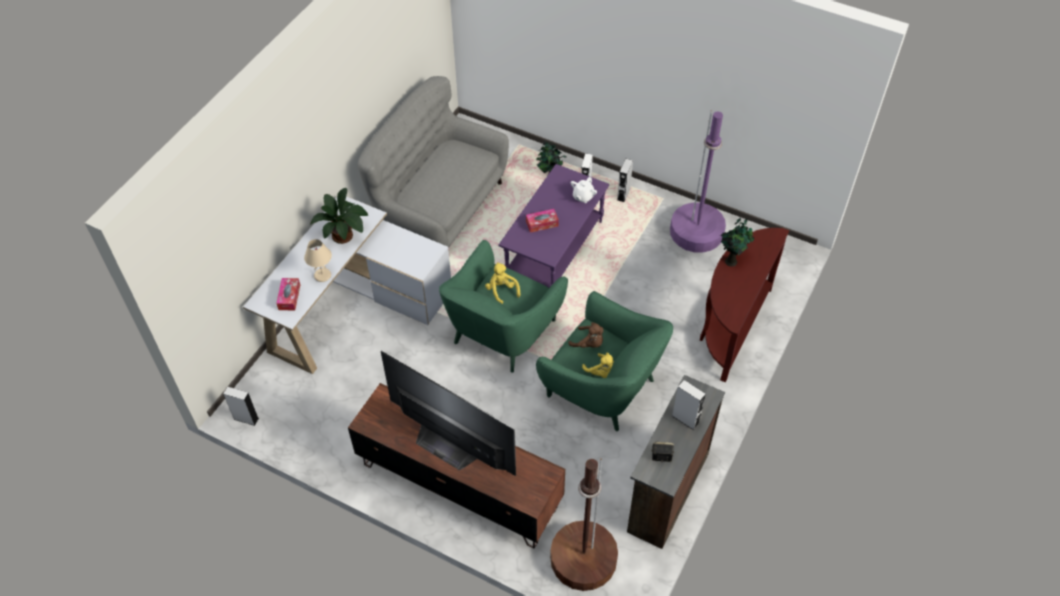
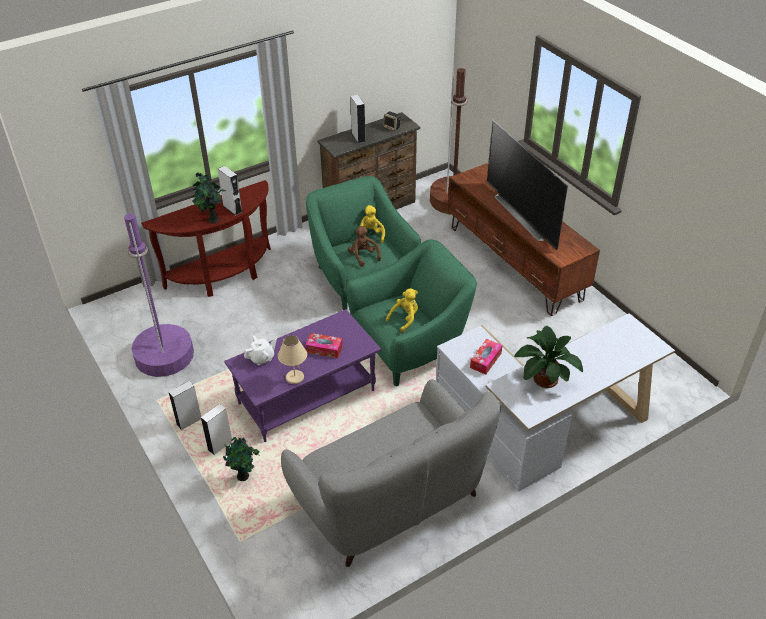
camera: 150 degrees left, 10 degrees down
grey speaker [223,387,259,426] -> grey speaker moved to [218,166,242,216]
tissue box [276,278,300,311] -> tissue box moved to [470,339,502,375]
beige table lamp [304,239,332,282] -> beige table lamp moved to [278,335,307,384]
yellow plush toy [485,262,520,304] -> yellow plush toy turned 135 degrees counterclockwise [386,288,418,332]

